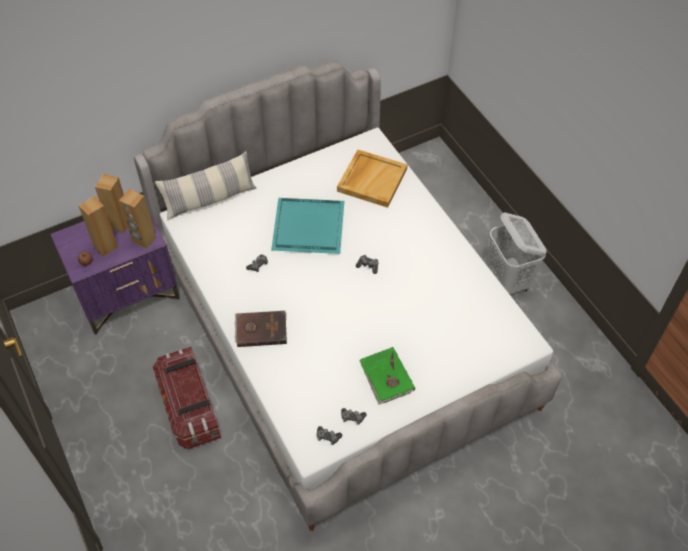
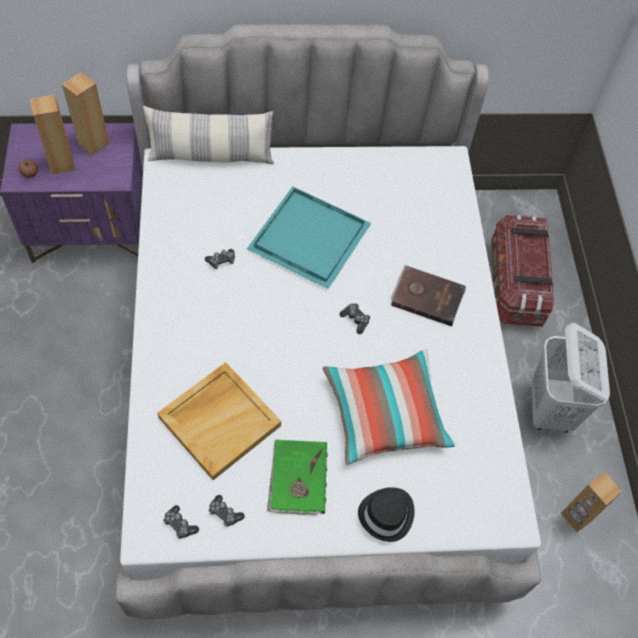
camera: 20 degrees right, 5 degrees up
brown speaker [119,189,156,249] -> brown speaker moved to [561,472,622,532]
storage box [153,347,221,449] -> storage box moved to [491,214,554,327]
brown book [235,311,287,347] -> brown book moved to [391,265,466,326]
beige tray [337,150,408,208] -> beige tray moved to [157,362,281,480]
none -> pillow [323,349,456,465]
none -> black hat [358,487,414,542]

